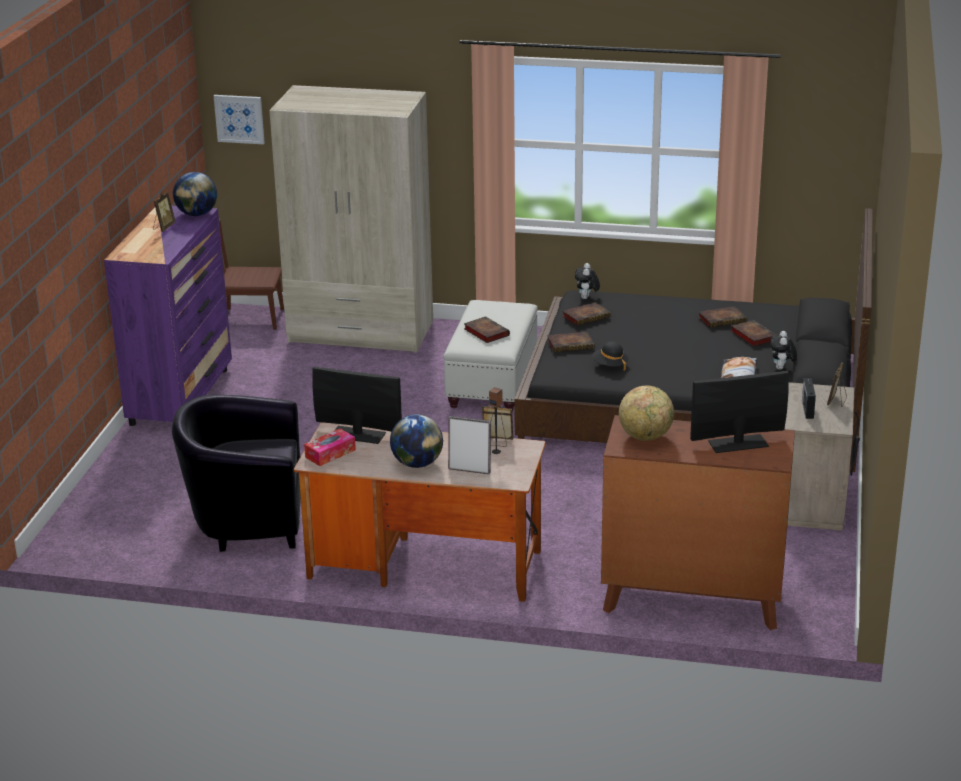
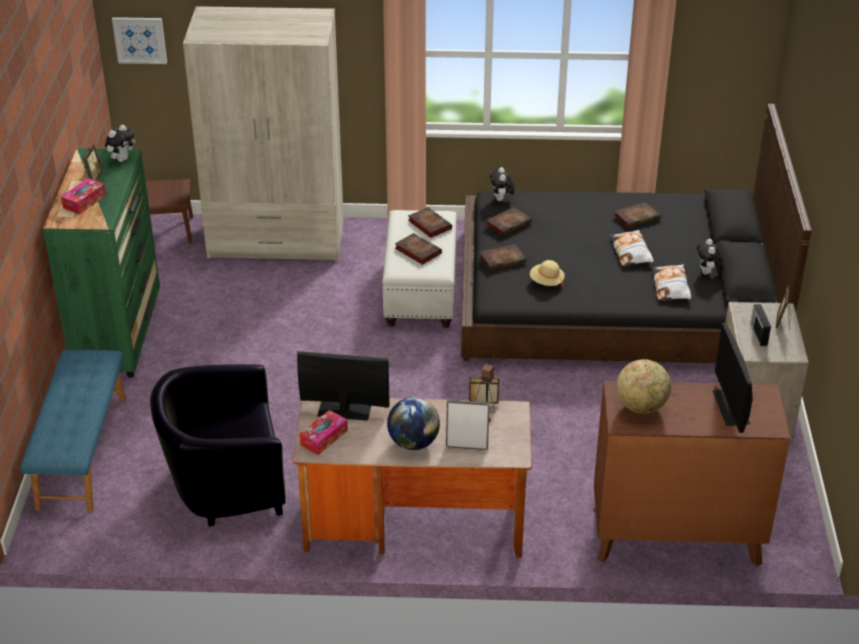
camera: 10 degrees left, 10 degrees up
purple dresser [104,206,232,426] -> green dresser [43,148,160,378]
globe [173,172,217,216] -> plush toy [105,125,135,162]
black hat [592,341,629,371] -> beige hat [530,260,565,288]
monitor [690,371,789,453] -> monitor turned 75 degrees counterclockwise [713,323,753,433]
book [731,320,776,347] -> book moved to [408,207,452,238]
none -> blue bench [20,349,126,512]
none -> tissue box [61,178,106,214]
none -> pillow [610,230,654,266]

